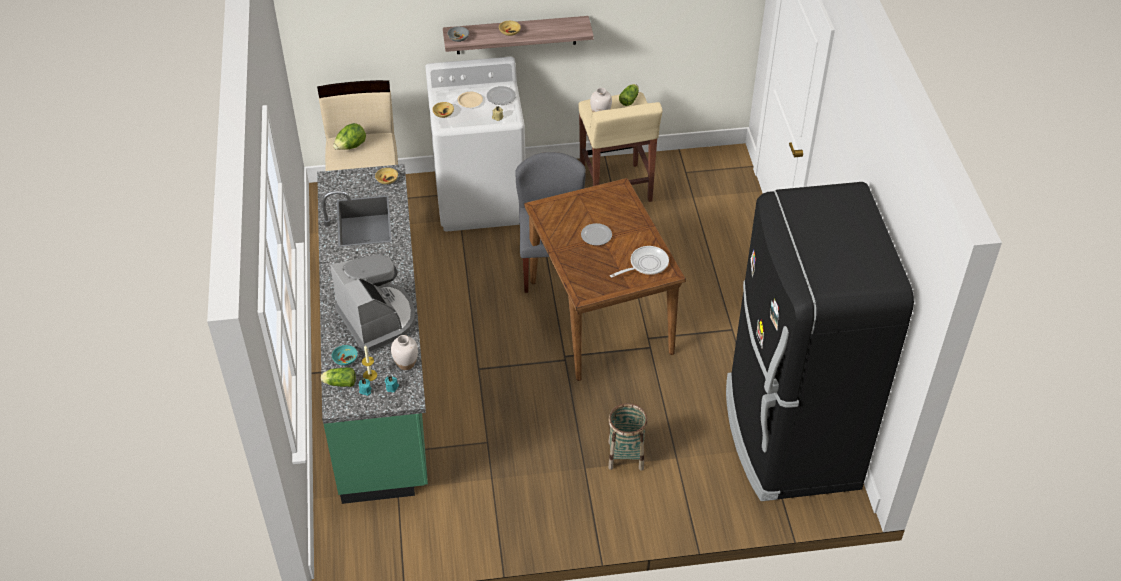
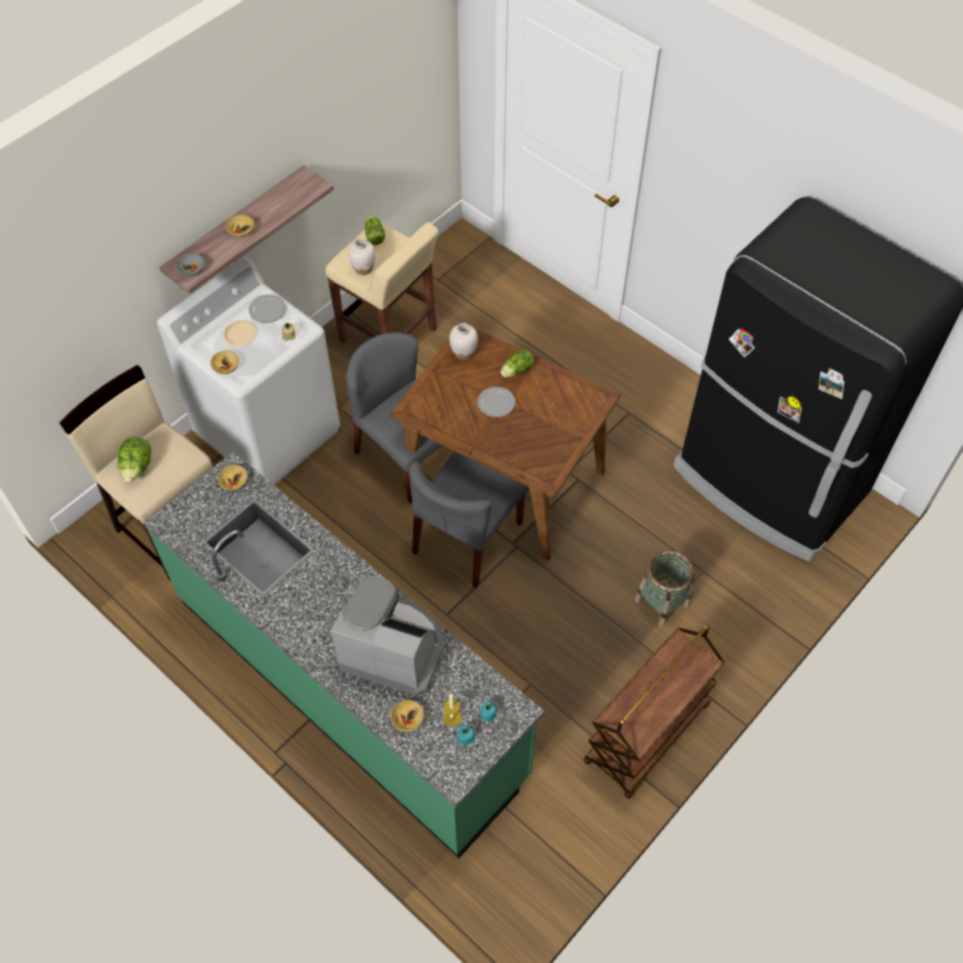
camera: 40 degrees left, 10 degrees up
lettuce [321,367,356,387] -> lettuce moved to [501,349,534,378]
turquoise bowl [332,345,358,366] -> beige bowl [391,700,424,732]
white vase [391,335,418,370] -> white vase moved to [449,323,478,360]
frying pan [610,246,669,278] -> none
none -> grey chair [409,451,529,588]
none -> brown cart [584,625,725,799]

